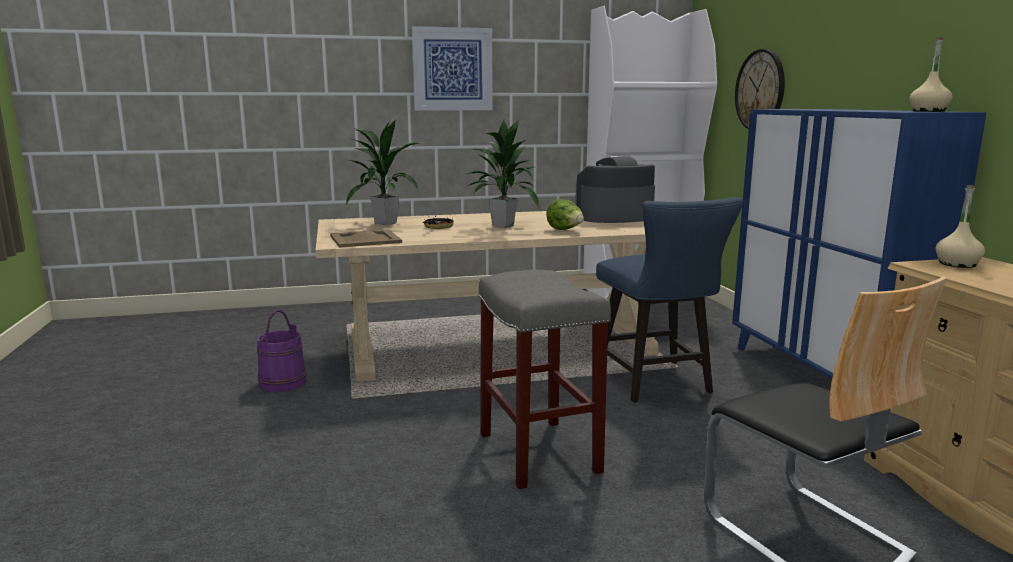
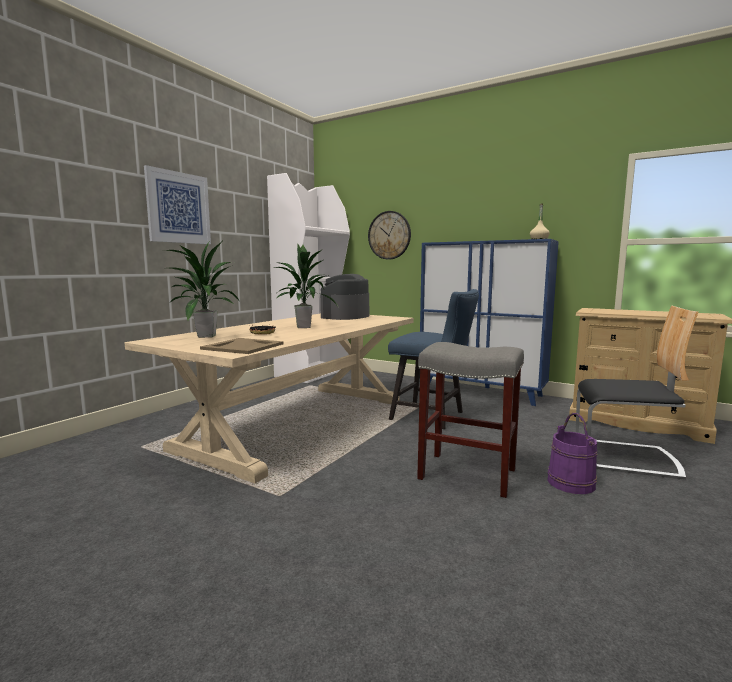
camera: 45 degrees left, 5 degrees down
purple bucket [257,310,307,392] -> purple bucket moved to [547,413,597,494]
lettuce [546,199,584,230] -> none
beige bottle [936,185,985,268] -> none

